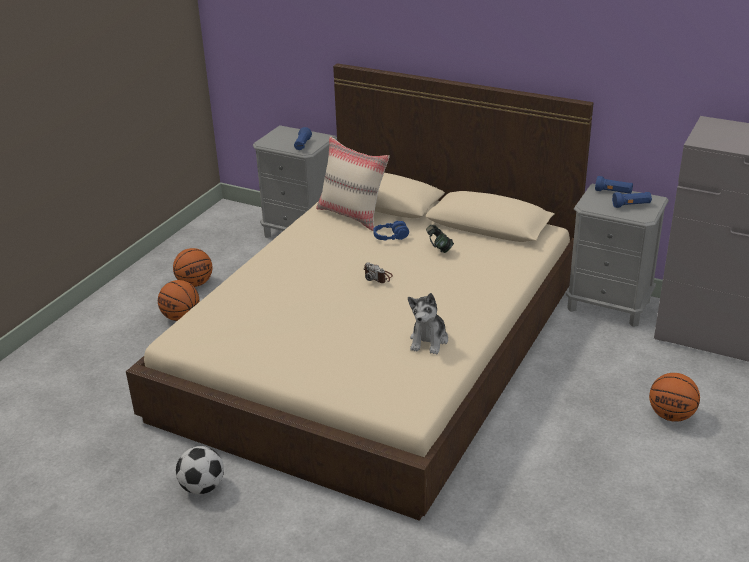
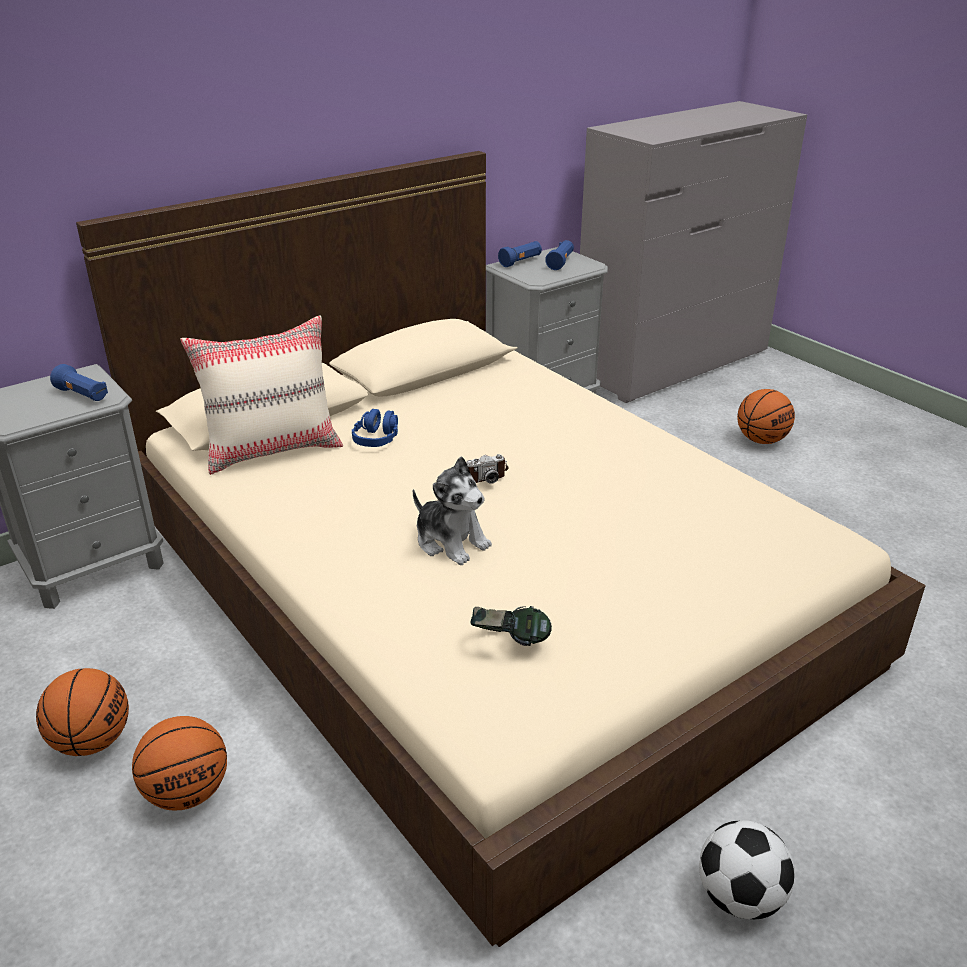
camera: 65 degrees left, 0 degrees up
plush toy [408,293,448,355] -> plush toy moved to [413,456,492,565]
headphones [426,225,454,253] -> headphones moved to [470,606,552,646]

